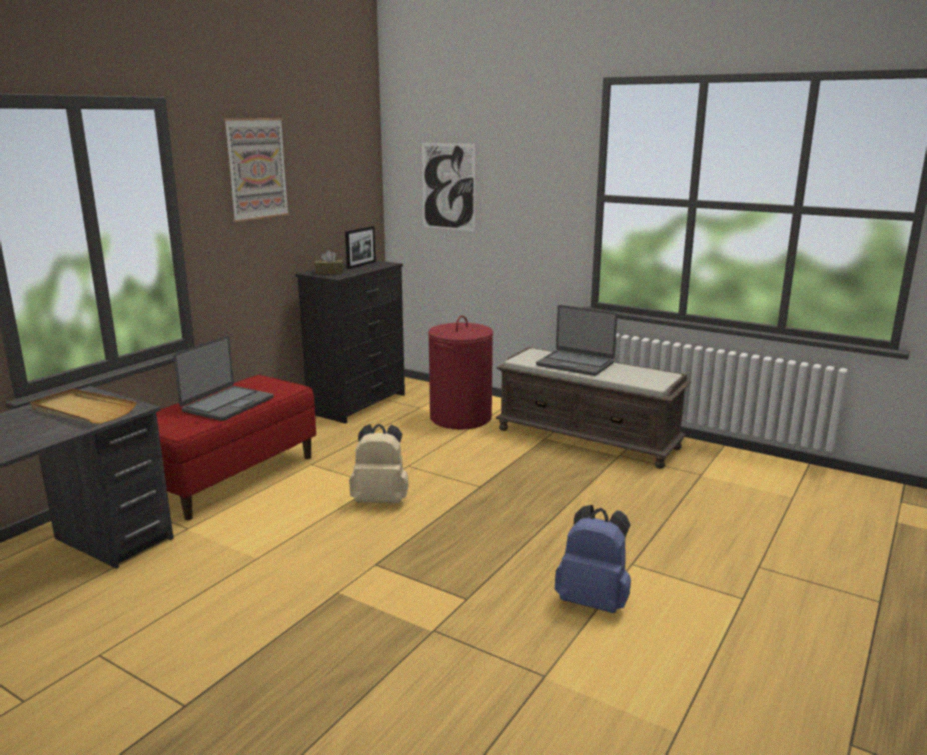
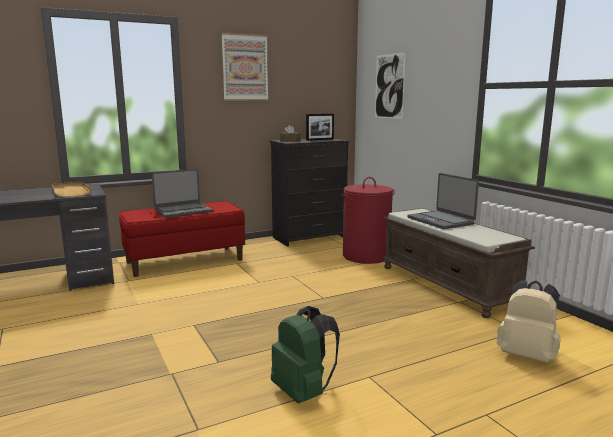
camera: 30 degrees right, 5 degrees down
beige backpack [349,424,409,503] -> beige backpack moved to [497,280,561,363]
blue backpack [555,505,631,613] -> green backpack [271,306,340,404]

